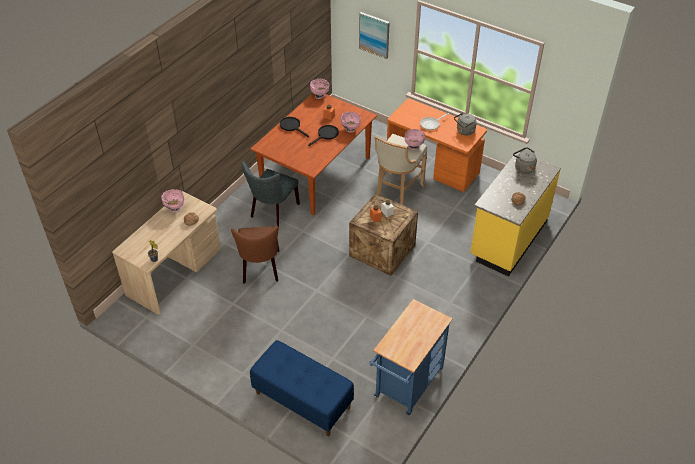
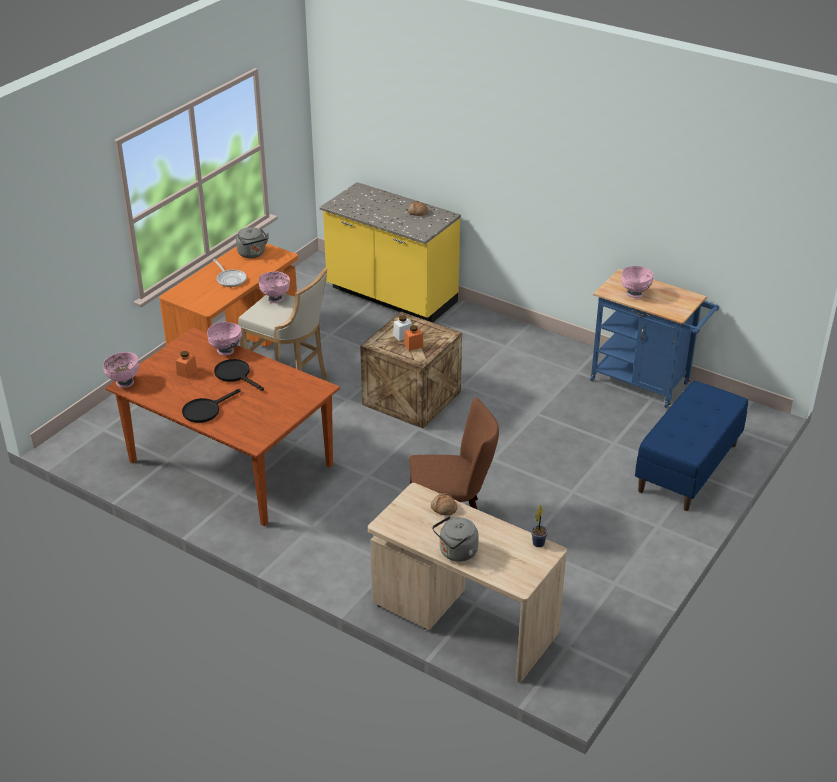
camera: 90 degrees left, 10 degrees down
pink bowl [161,189,184,212] -> pink bowl moved to [621,266,654,298]
grey chair [242,161,300,227] -> none
picture [359,12,390,59] -> none
grey kettle [513,147,537,174] -> grey kettle moved to [432,516,479,562]

